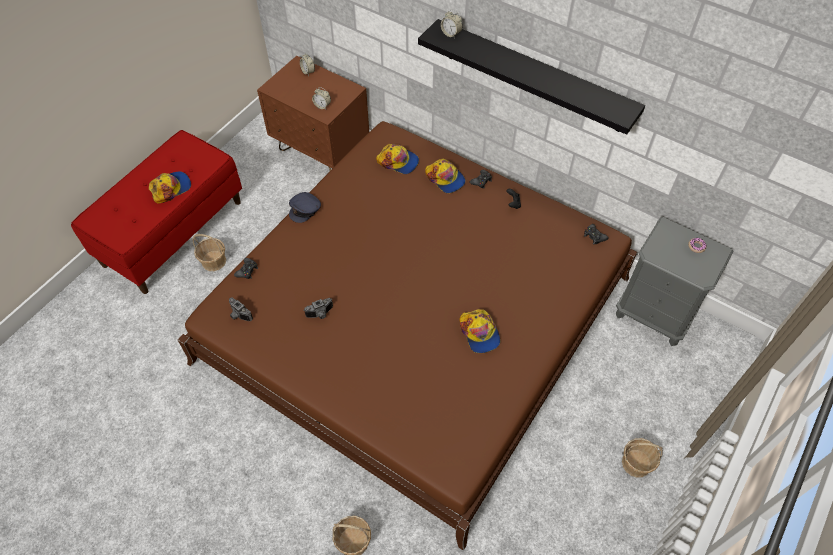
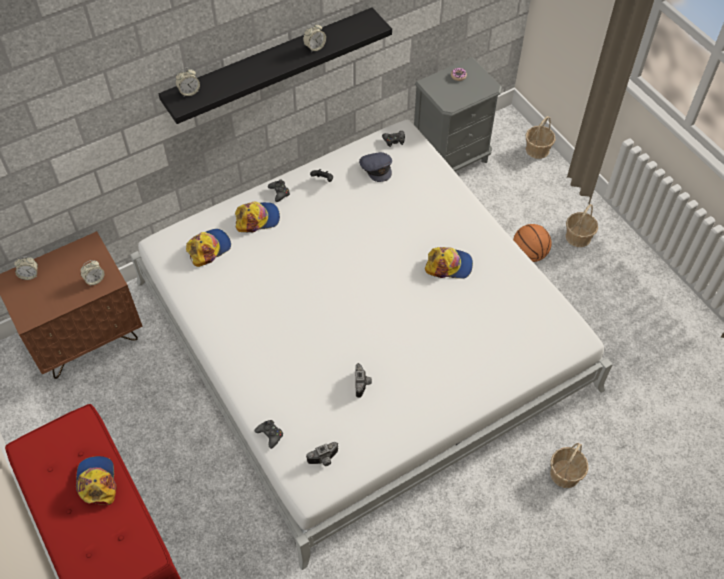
camera: 65 degrees left, 0 degrees up
brown bed [178,121,637,550] -> white bed [130,119,613,570]
basket [193,234,226,271] -> basket moved to [526,116,555,159]
grey cap [289,192,321,223] -> grey cap moved to [359,152,392,182]
none -> alarm clock [303,23,326,53]
none -> basketball [513,224,552,262]

